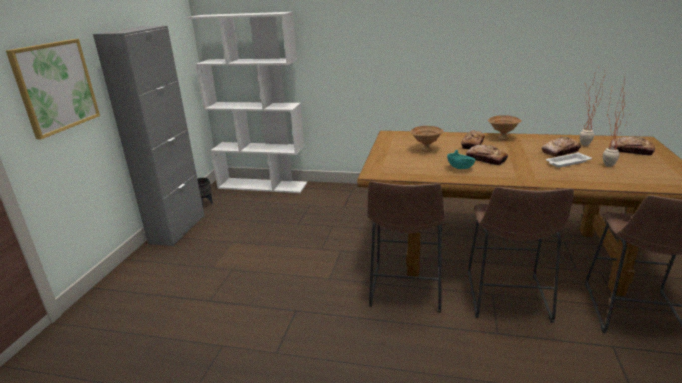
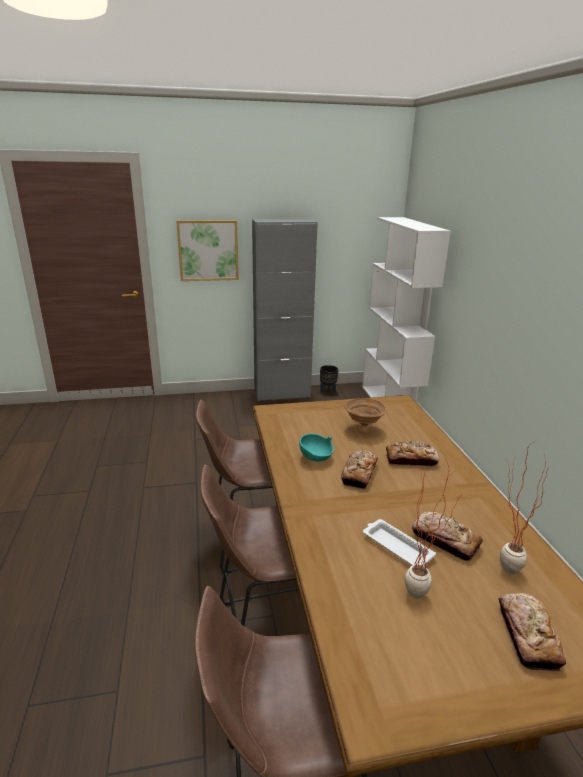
camera: 65 degrees right, 0 degrees up
brown bowl [488,115,521,140] -> none

